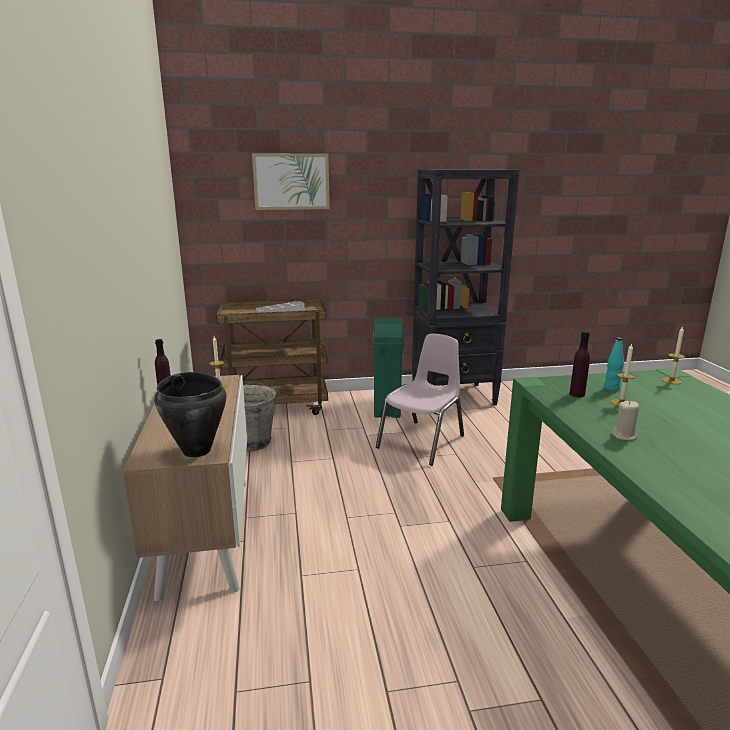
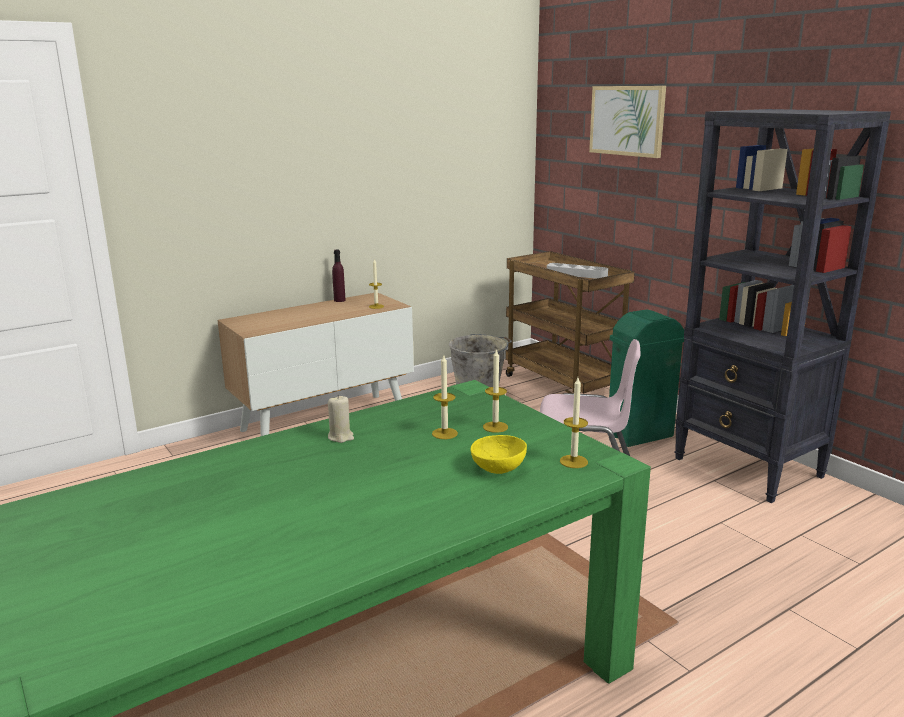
camera: 65 degrees right, 0 degrees up
black cooking pot [154,372,226,457] -> none
purple bottle [569,331,590,397] -> none
turquoise bottle [604,337,624,391] -> candle [483,349,508,433]
none -> yellow bowl [470,435,527,474]

